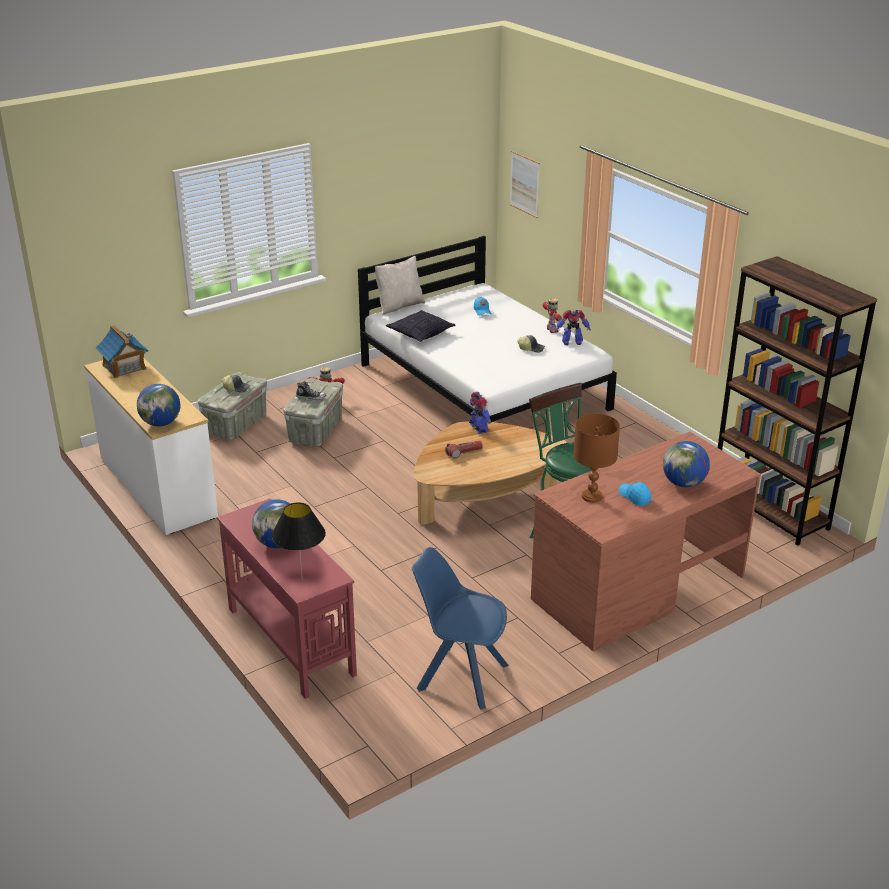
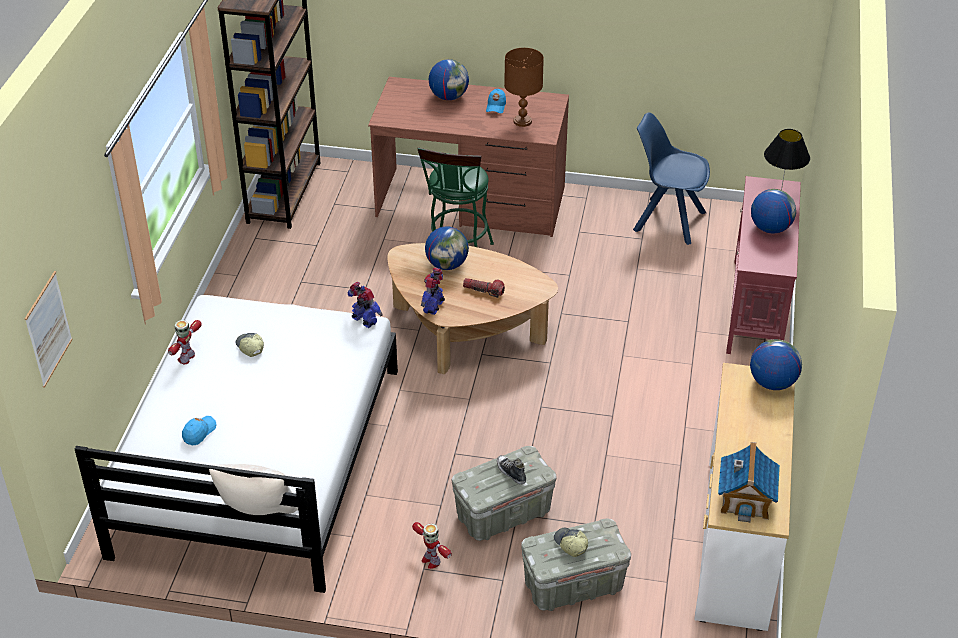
camera: 135 degrees left, 10 degrees up
pillow [386,310,456,342] -> none
blue chair [412,547,509,709] -> blue chair turned 135 degrees clockwise [633,113,710,245]
toy robot [556,310,591,345] -> toy robot moved to [347,282,383,328]
none -> globe [425,226,469,270]

